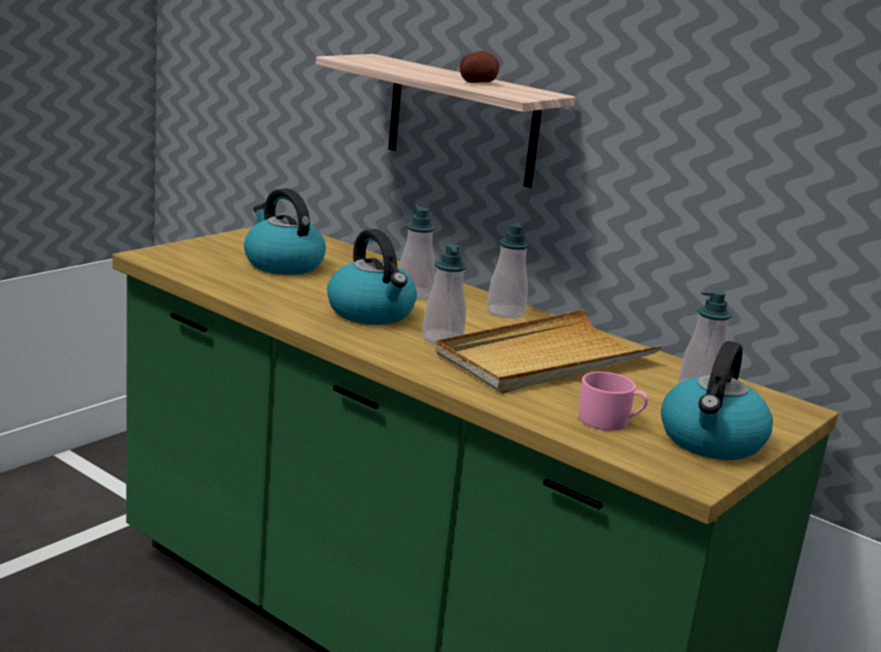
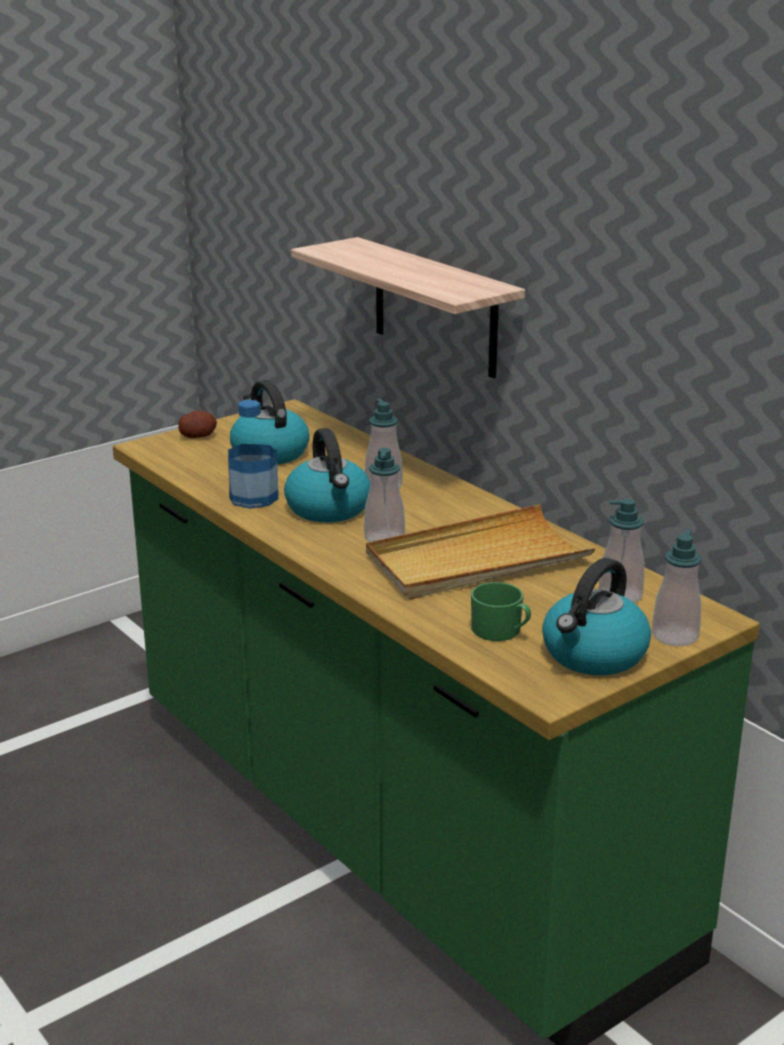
camera: 15 degrees right, 5 degrees up
potato [460,51,499,83] -> potato moved to [178,411,217,438]
soap dispenser [487,222,529,319] -> soap dispenser moved to [652,529,701,647]
pink mug [578,372,648,431] -> green mug [471,582,531,641]
none -> bottle [228,400,279,509]

